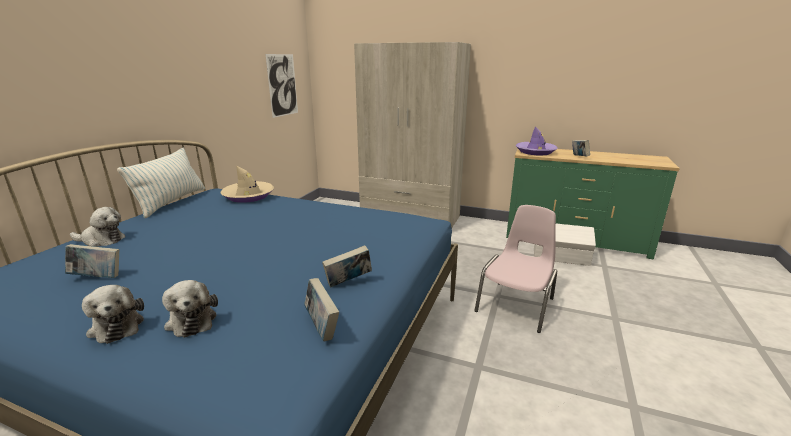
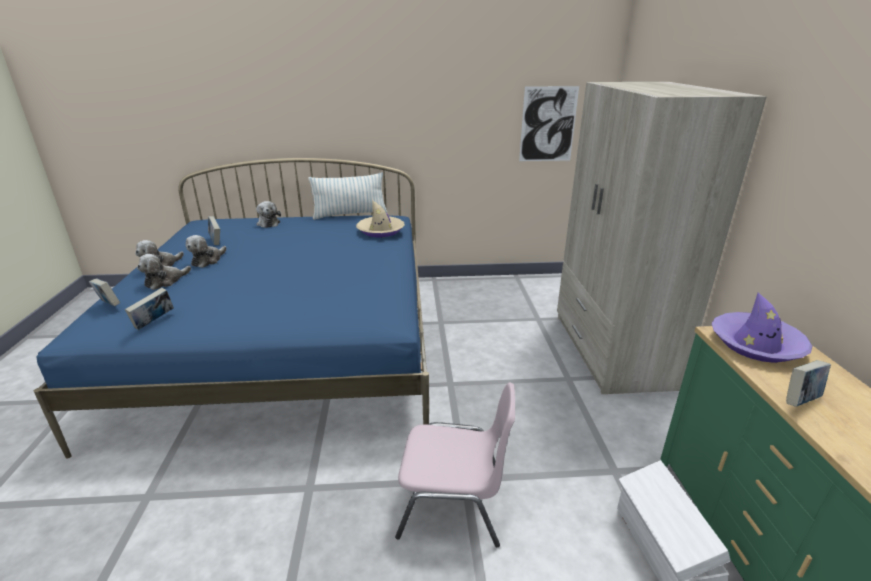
camera: 65 degrees right, 5 degrees up
book [322,245,372,288] -> book moved to [89,278,120,306]
none -> plush toy [186,235,227,268]

